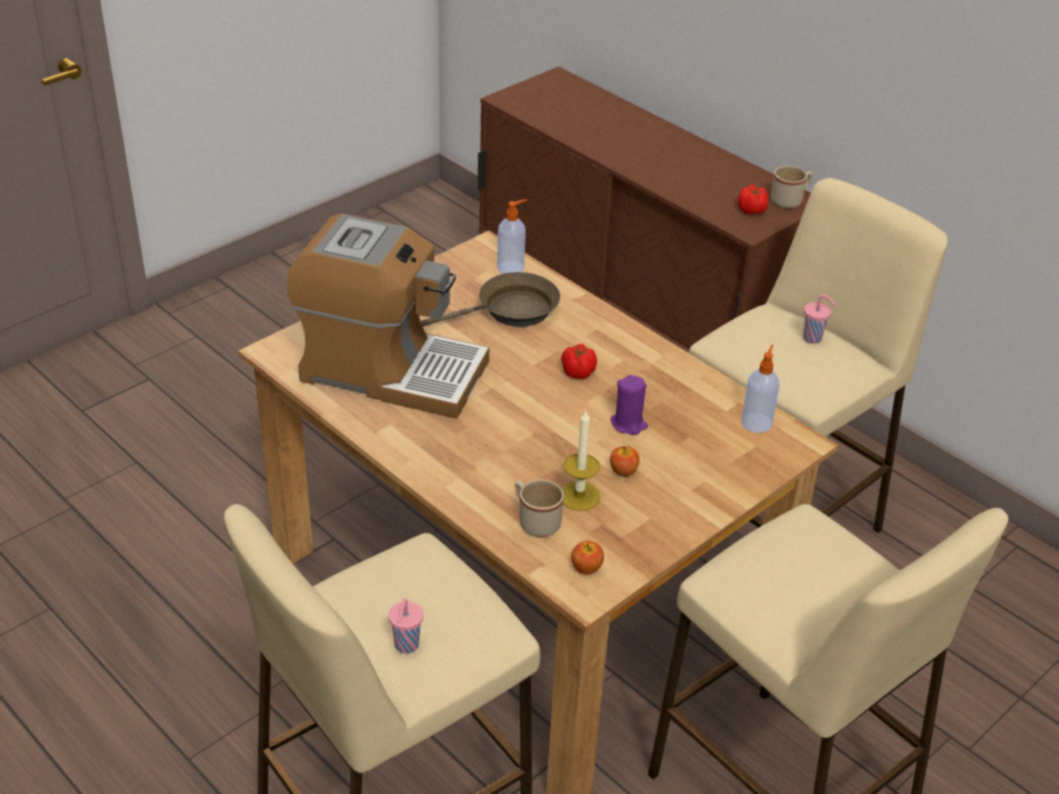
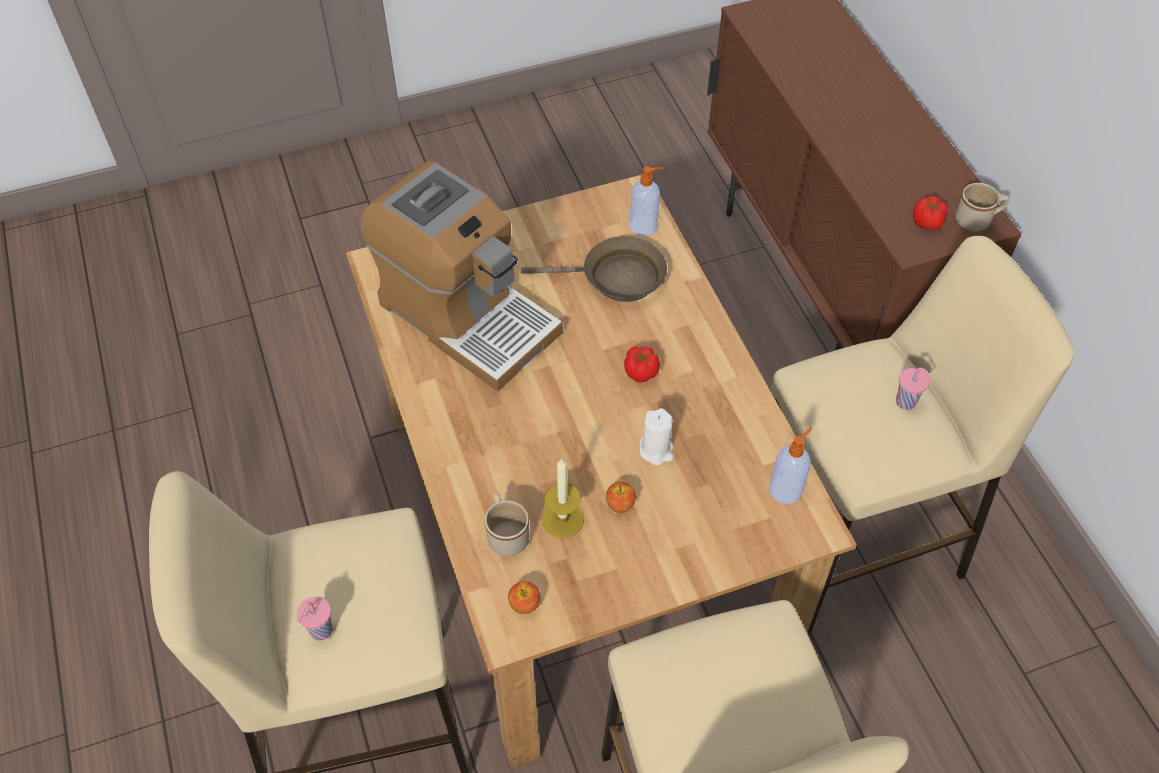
camera: 25 degrees right, 15 degrees up
purple candle [611,375,648,435] -> white candle [639,408,674,465]

